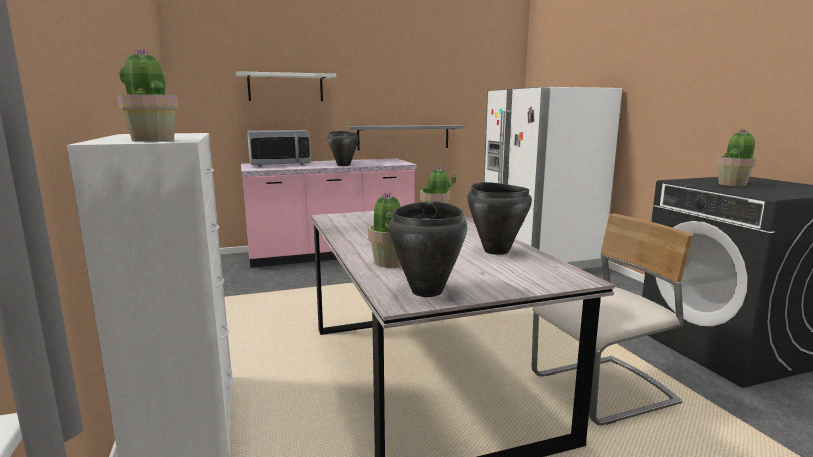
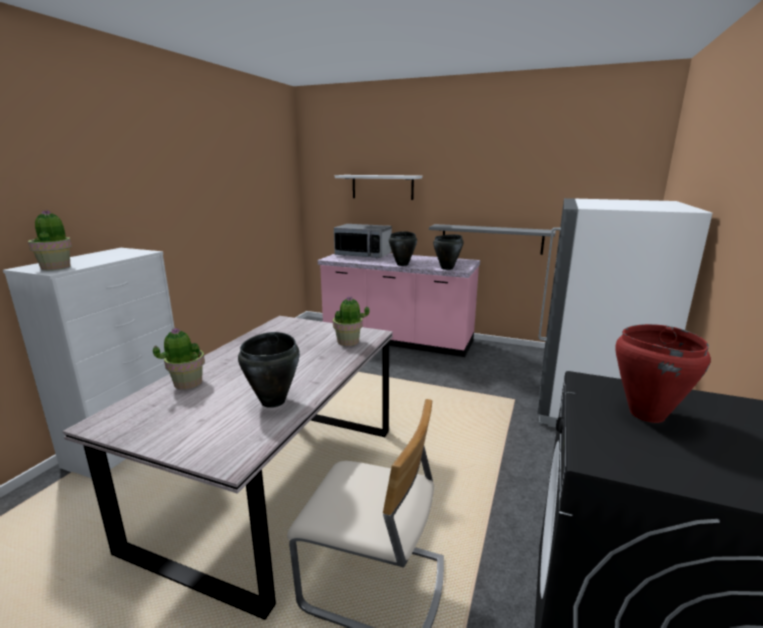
camera: 40 degrees right, 5 degrees up
black cooking pot [389,202,467,297] -> black cooking pot moved to [433,234,464,270]
potted plant [716,129,757,186] -> red cooking pot [615,324,711,423]

